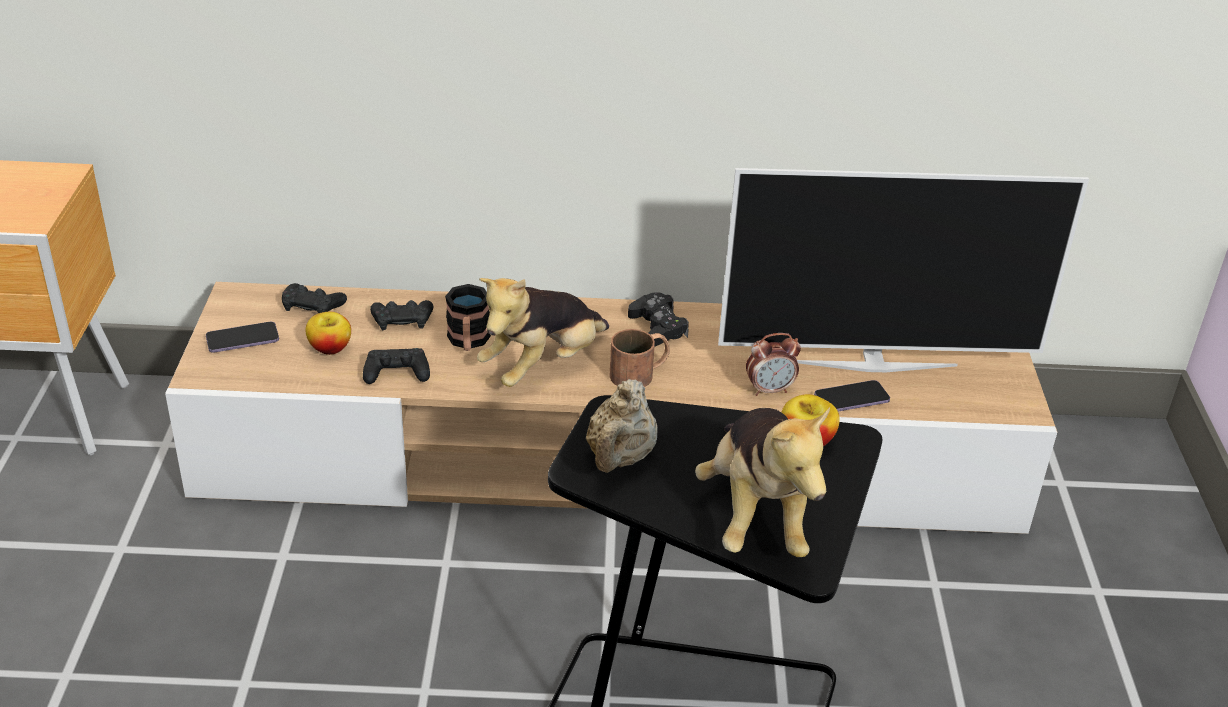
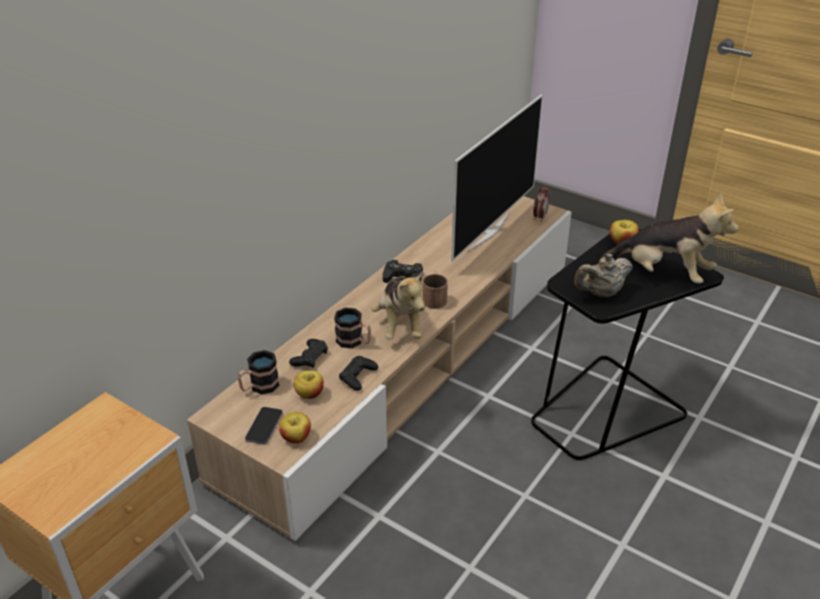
camera: 55 degrees left, 0 degrees up
black game controller [282,283,347,313] -> mug [237,350,279,394]
beige teapot [586,379,657,473] -> beige teapot turned 105 degrees clockwise [574,254,633,297]
alarm clock [746,333,801,396] -> alarm clock moved to [533,185,550,222]
phone [814,380,890,411] -> none
none -> apple [279,412,311,443]

